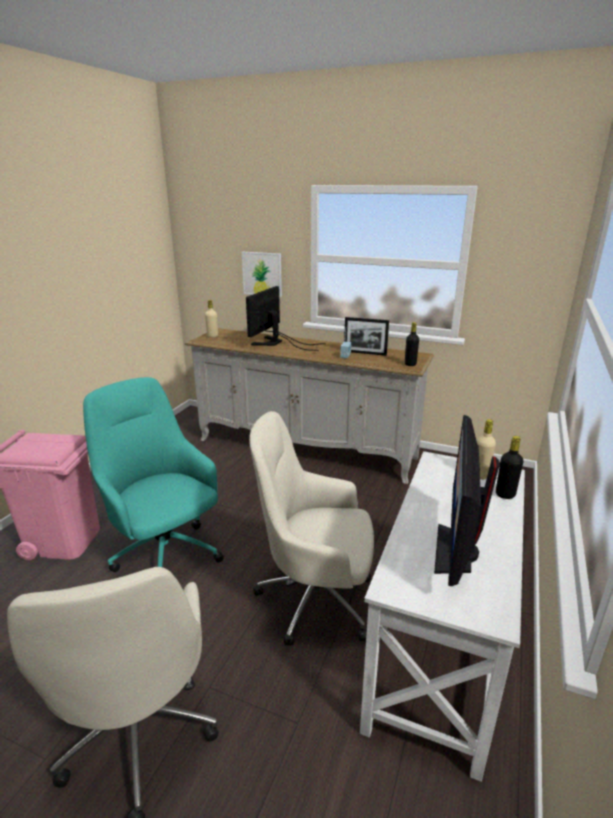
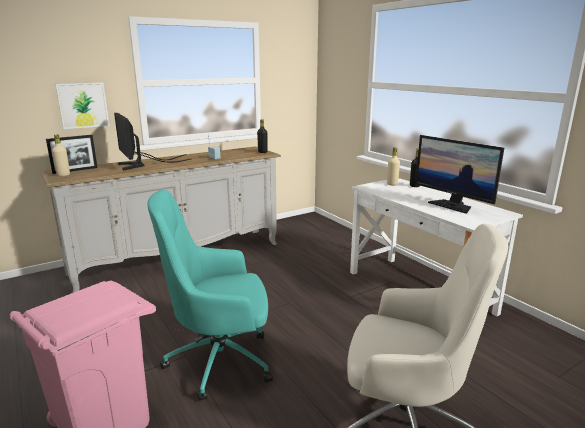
camera: 55 degrees left, 5 degrees down
beige office chair [249,411,374,645] -> none
picture frame [344,317,389,356] -> picture frame moved to [46,135,98,174]

